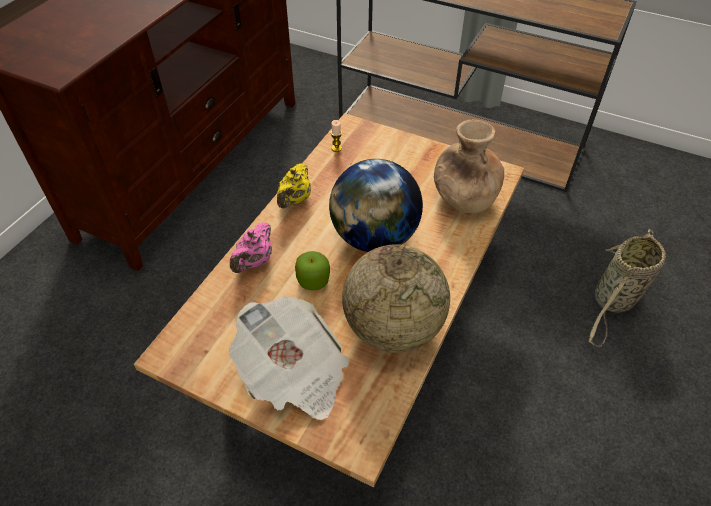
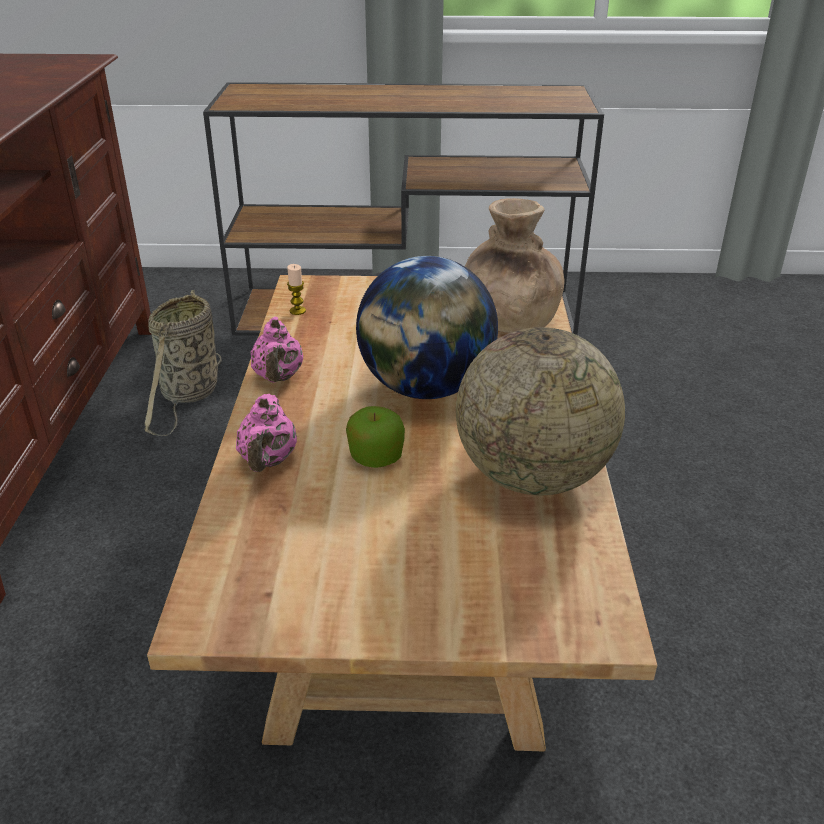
camera: 25 degrees left, 15 degrees down
newspaper [229,296,349,420] -> none
yellow teapot [277,163,311,209] -> pink teapot [251,317,303,383]
basket [589,229,666,347] -> basket moved to [144,290,222,436]

